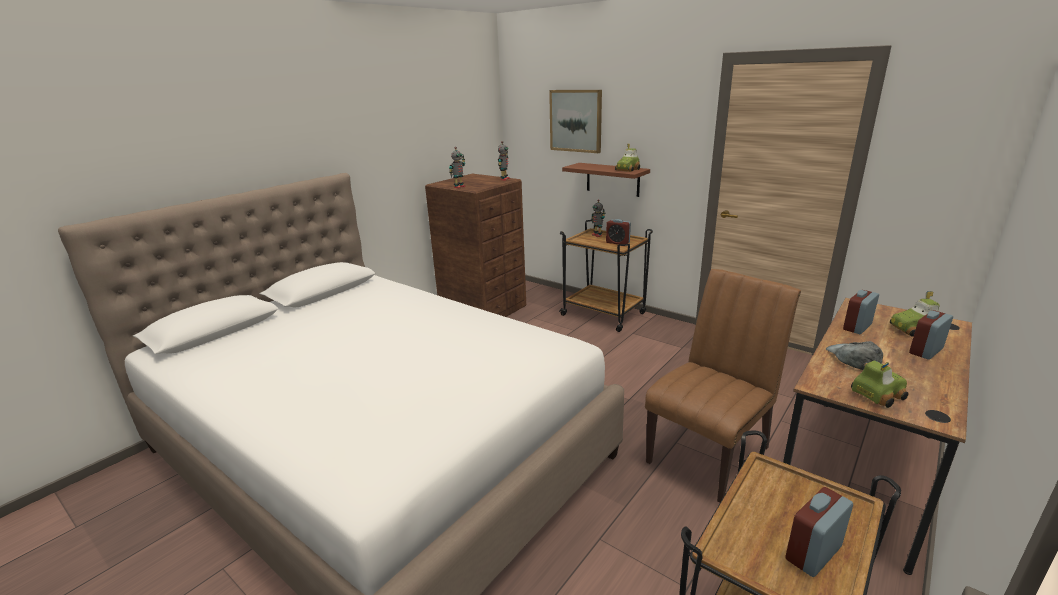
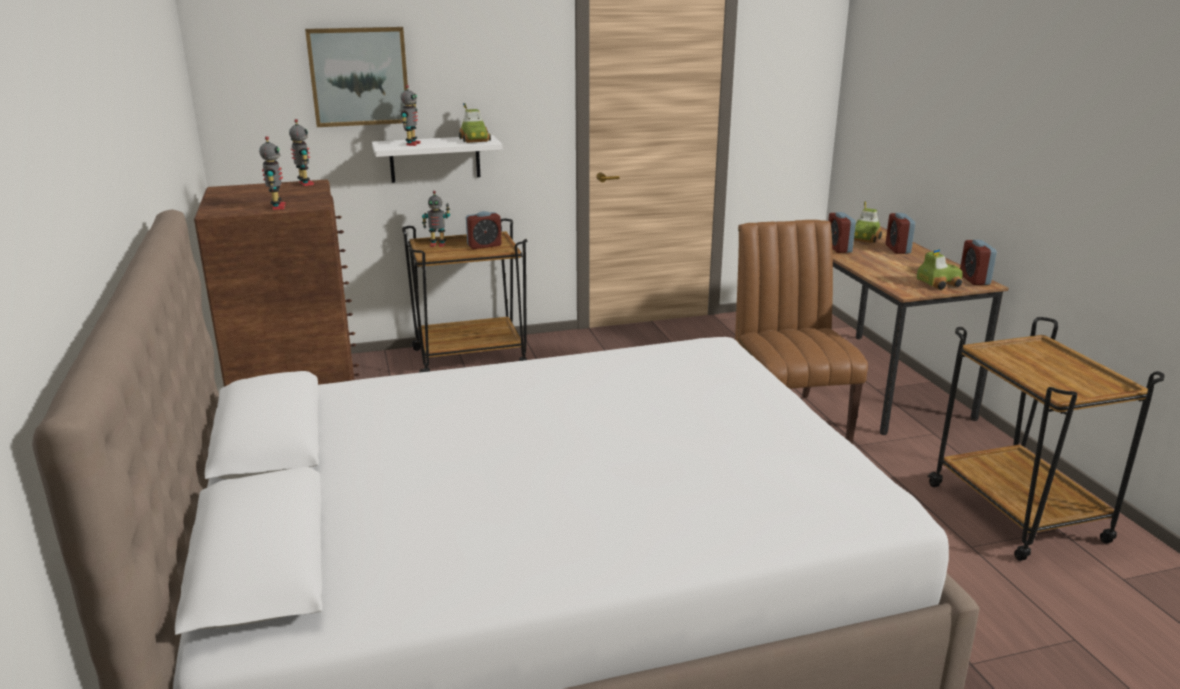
camera: 55 degrees left, 0 degrees up
brown shelf [562,163,650,197] -> white shelf [372,135,502,183]
alarm clock [786,487,853,577] -> alarm clock moved to [960,240,997,285]
grey cap [826,341,883,370] -> none
toy car [851,361,909,408] -> toy car turned 60 degrees clockwise [917,249,962,290]
none -> toy robot [400,85,421,146]

